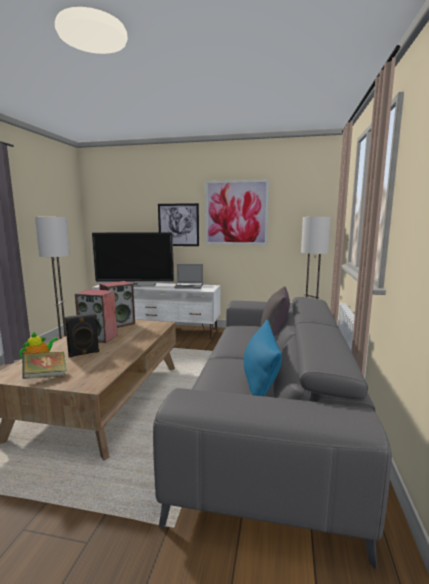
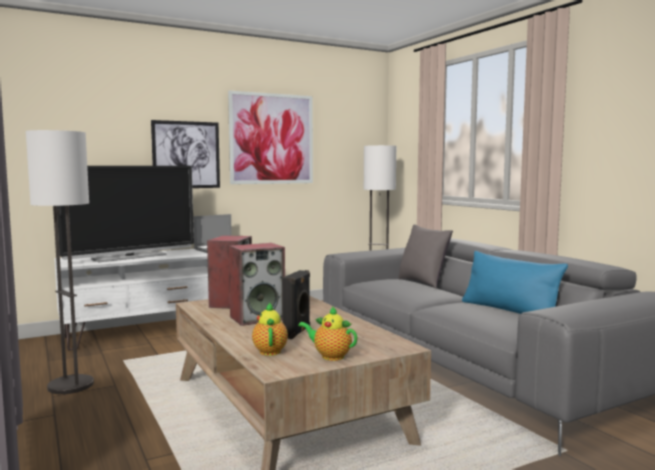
camera: 40 degrees left, 5 degrees down
book [22,352,67,379] -> teapot [298,306,358,361]

